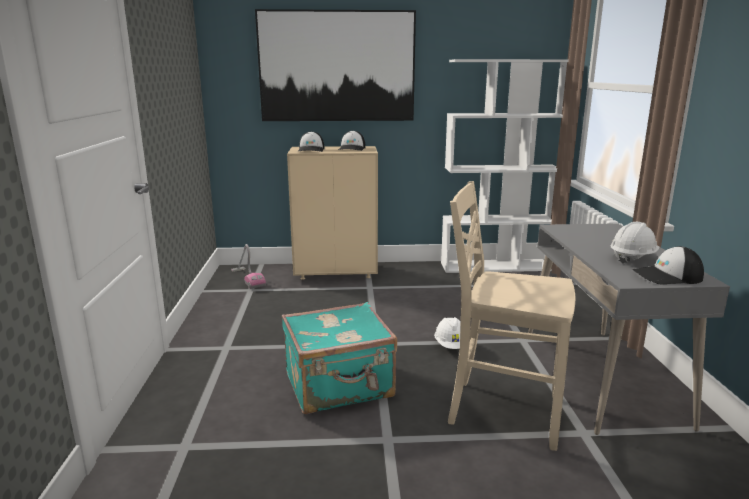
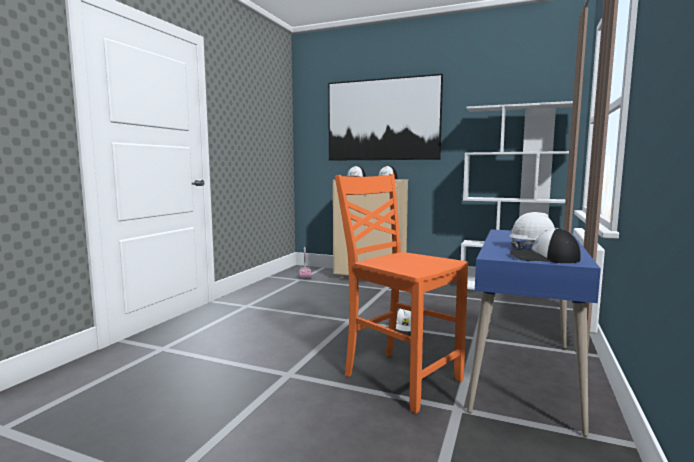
camera: 25 degrees right, 10 degrees down
turquoise suitcase [282,302,397,414] -> none
beige chair [448,181,575,451] -> orange chair [335,174,468,414]
grey desk [528,223,730,435] -> blue desk [467,229,601,437]

